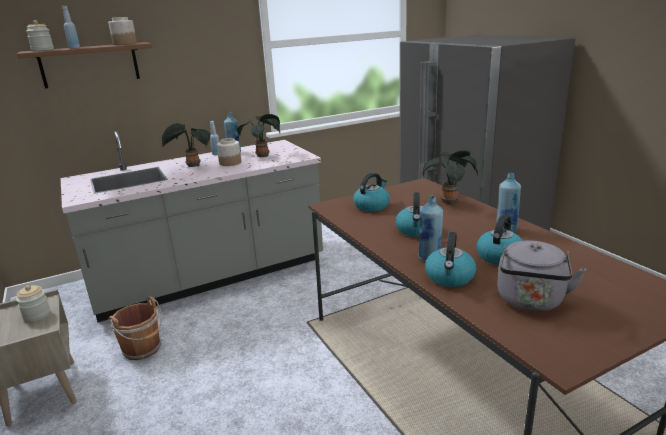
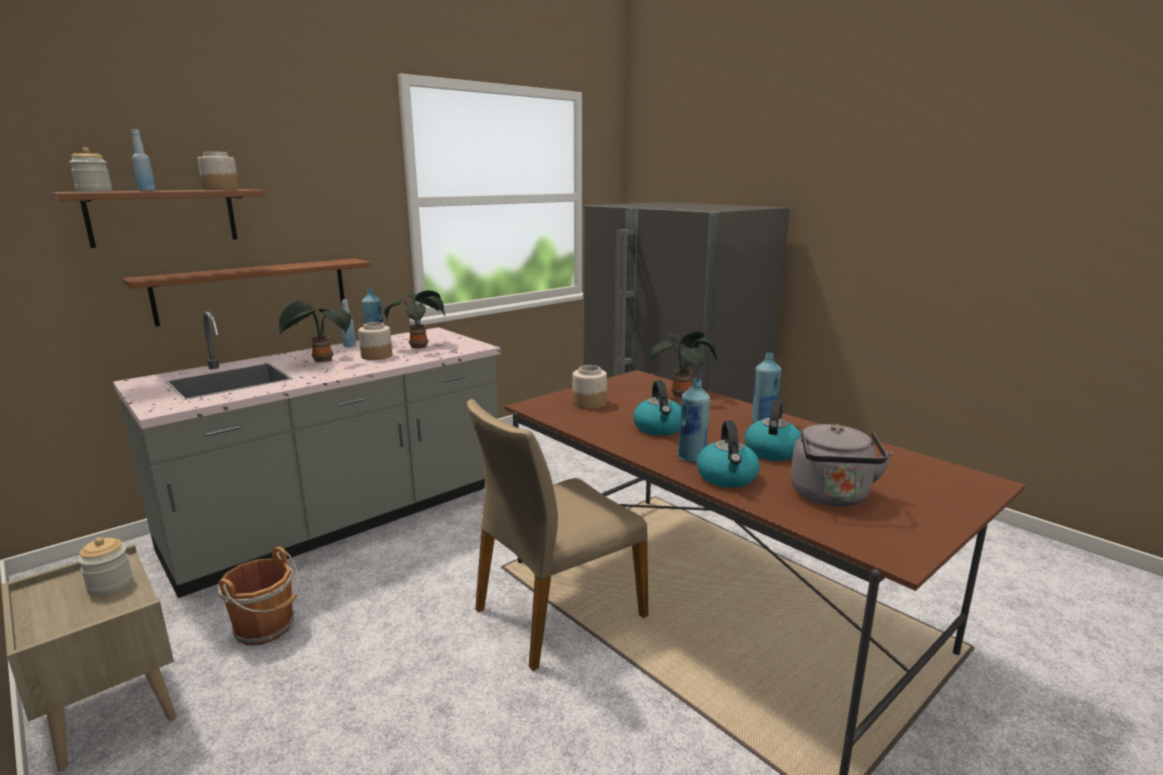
camera: 15 degrees left, 5 degrees down
kettle [353,173,390,212] -> jar [573,365,607,409]
none -> brown shelf [122,258,371,327]
none -> beige chair [467,399,648,671]

